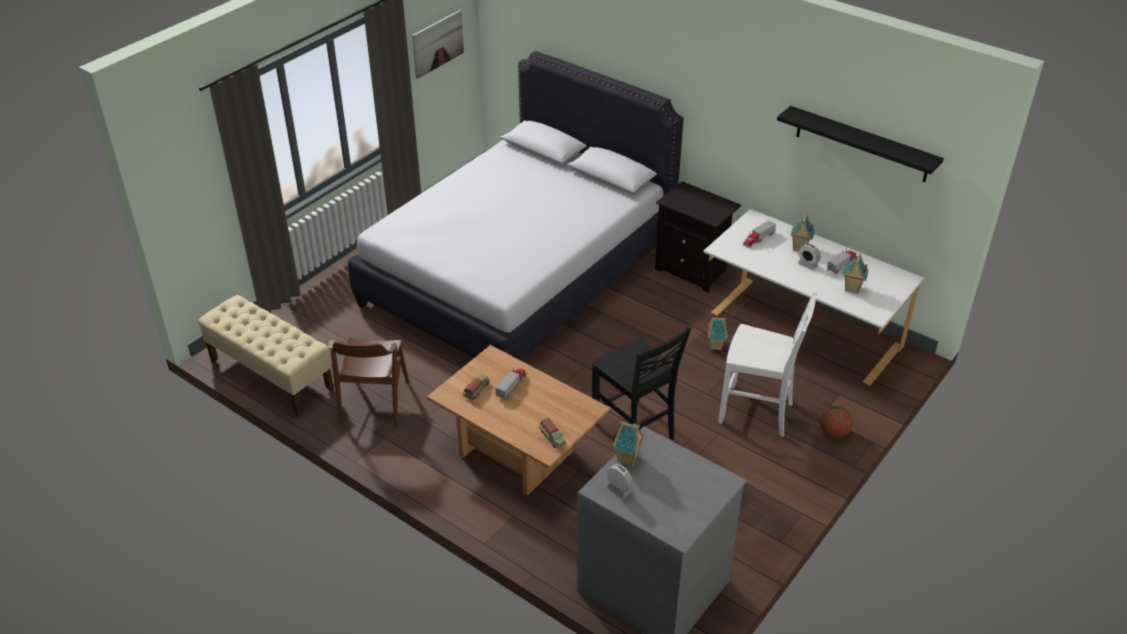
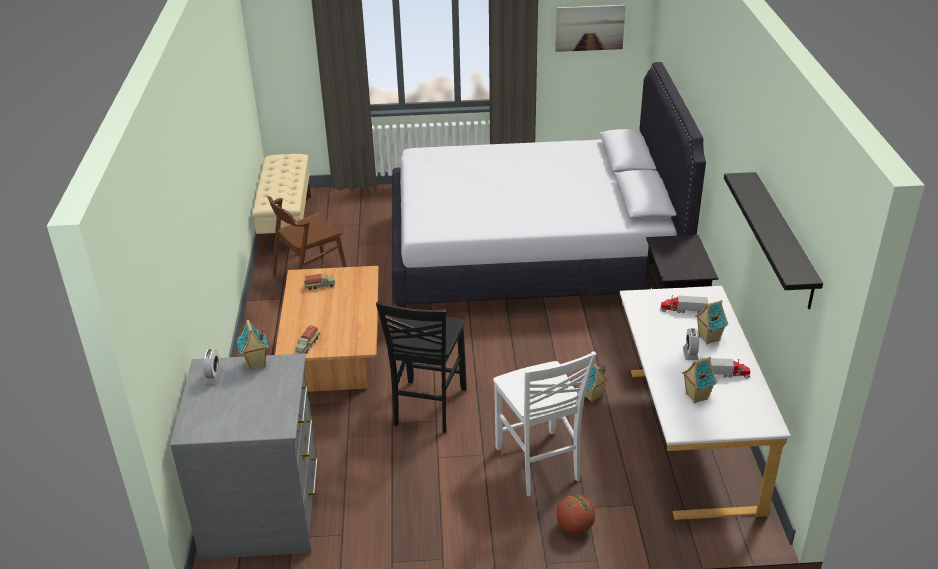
camera: 50 degrees right, 5 degrees down
toy truck [496,368,527,400] -> none

